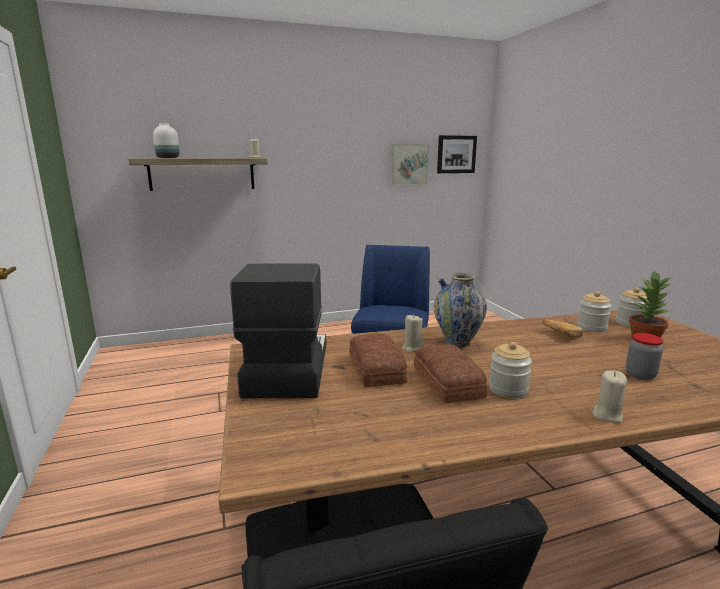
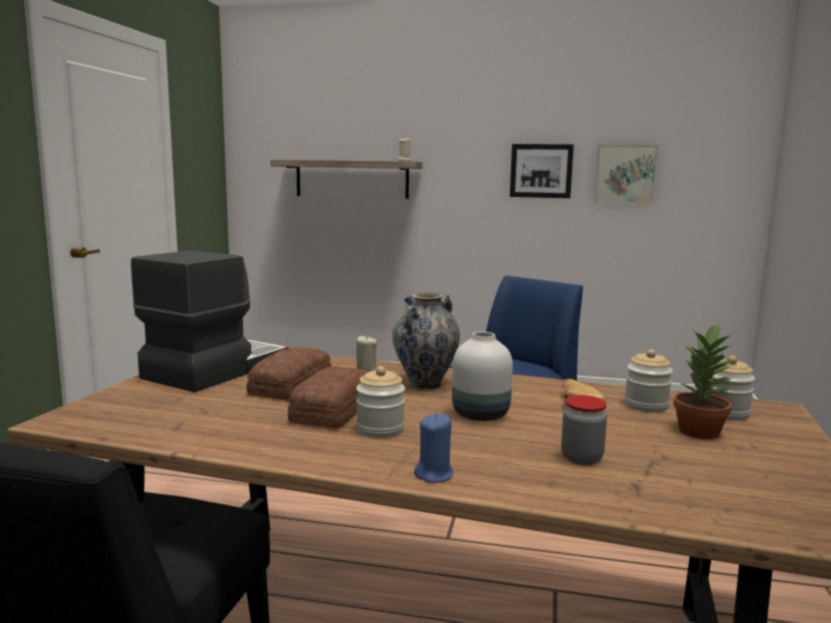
camera: 30 degrees right, 5 degrees down
white vase [153,123,180,158] -> white vase moved to [452,332,513,421]
picture [437,135,477,173] -> picture moved to [510,144,574,198]
beige candle [592,371,627,423] -> blue candle [414,413,453,483]

